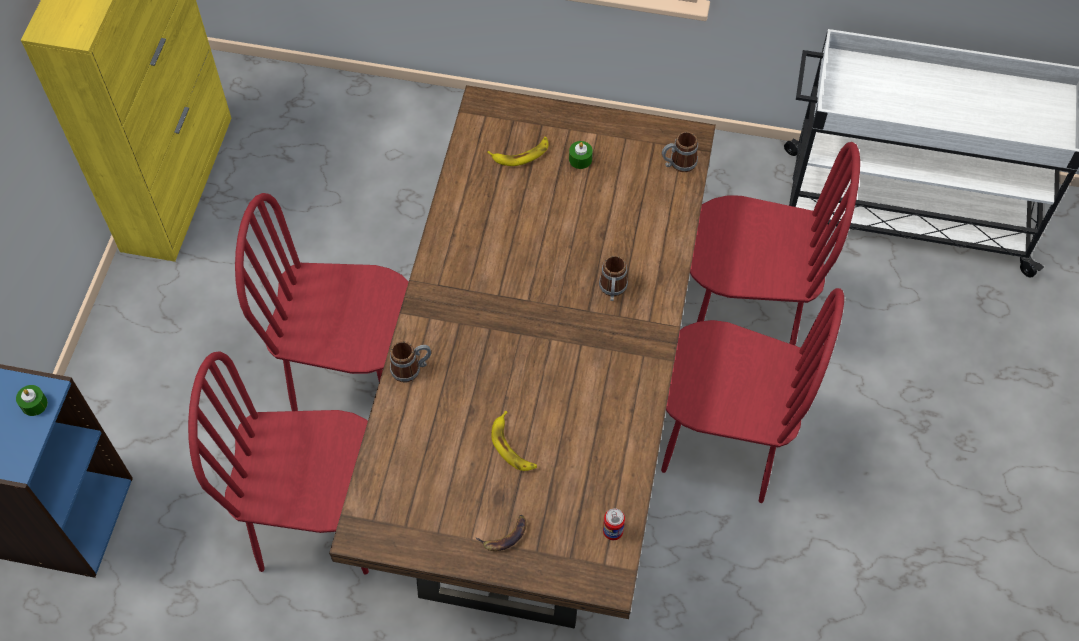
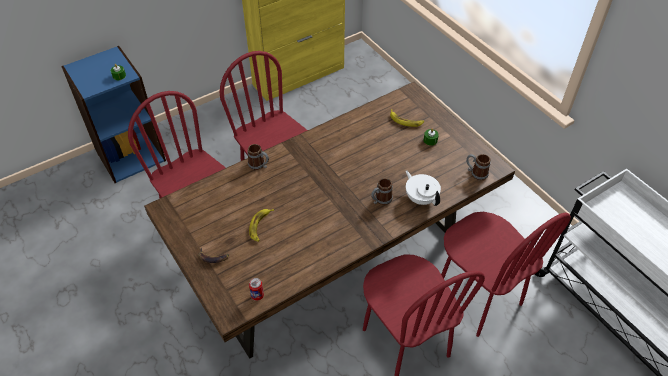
camera: 45 degrees right, 10 degrees down
none -> white teapot [406,170,441,206]

